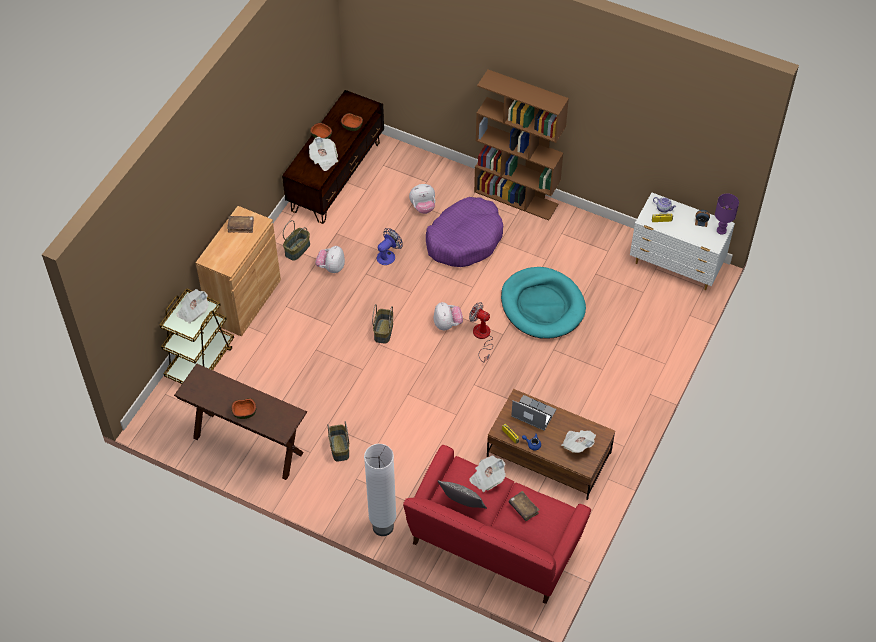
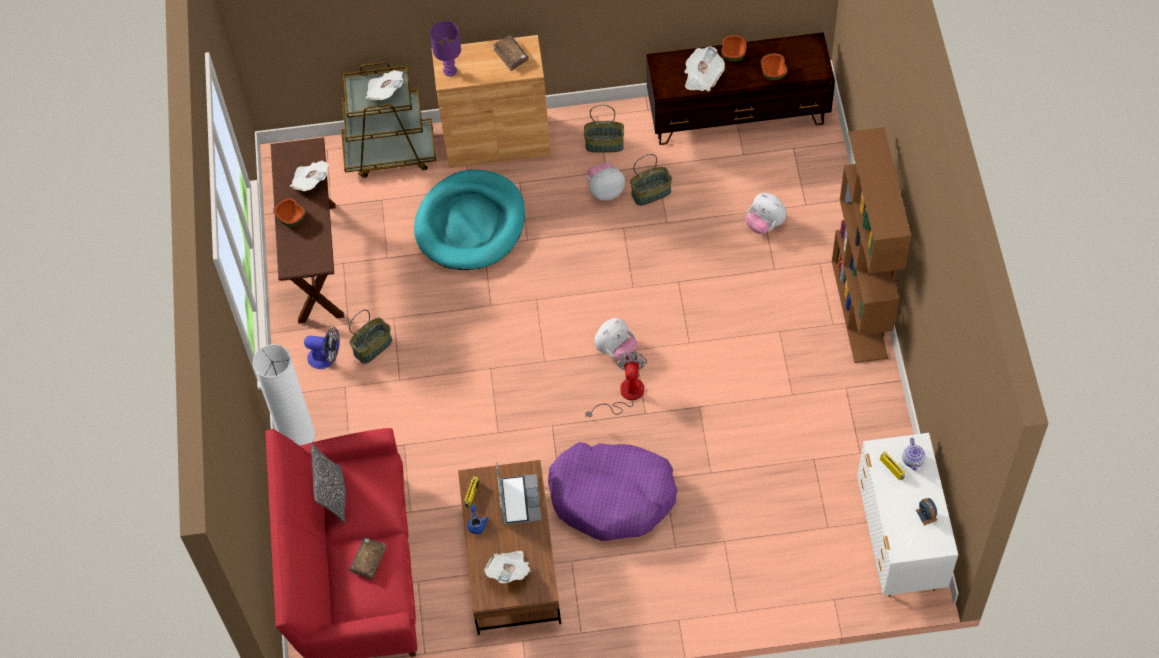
camera: 60 degrees right, 5 degrees up
basket [372,304,393,344] -> basket moved to [630,154,672,206]
fan [377,228,403,265] -> fan moved to [304,327,340,369]
purple dog bed [426,197,503,267] -> purple dog bed moved to [548,442,678,541]
newspaper [469,456,506,492] -> newspaper moved to [290,161,329,191]
turquoise dog bed [501,267,586,339] -> turquoise dog bed moved to [414,170,525,270]
purple table lamp [715,193,739,235] -> purple table lamp moved to [430,21,461,76]

